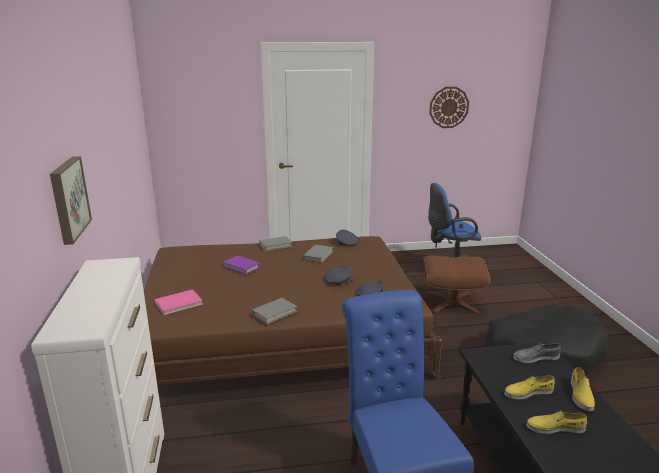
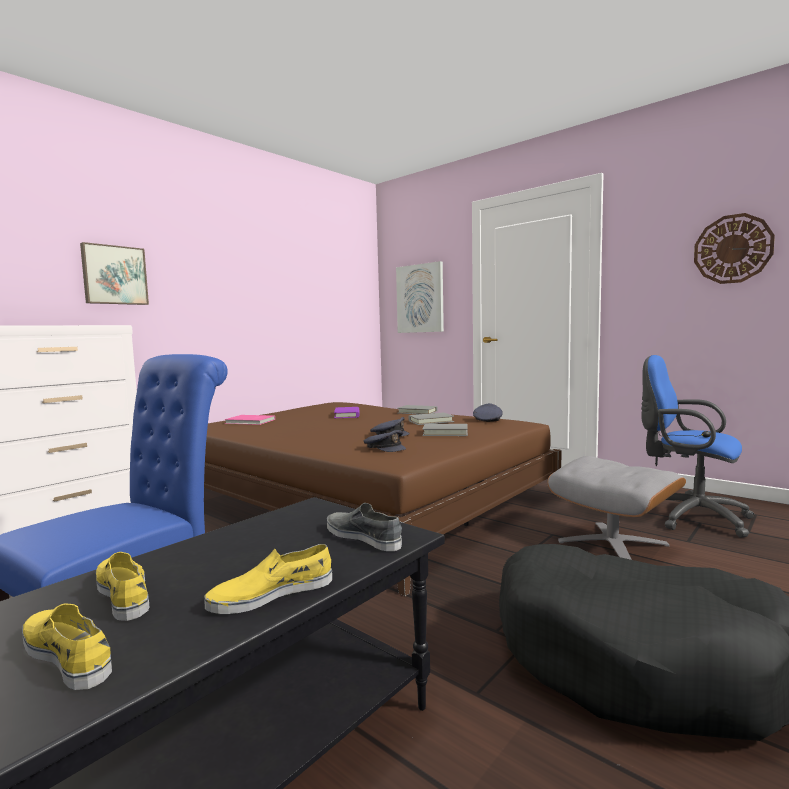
camera: 50 degrees right, 15 degrees down
grey book [251,298,297,324] -> grey book moved to [422,424,468,436]
brown ottoman [423,256,491,314] -> grey ottoman [547,456,686,560]
yellow shoe [504,375,555,399] -> yellow shoe moved to [22,603,112,690]
none -> picture [396,261,444,333]

